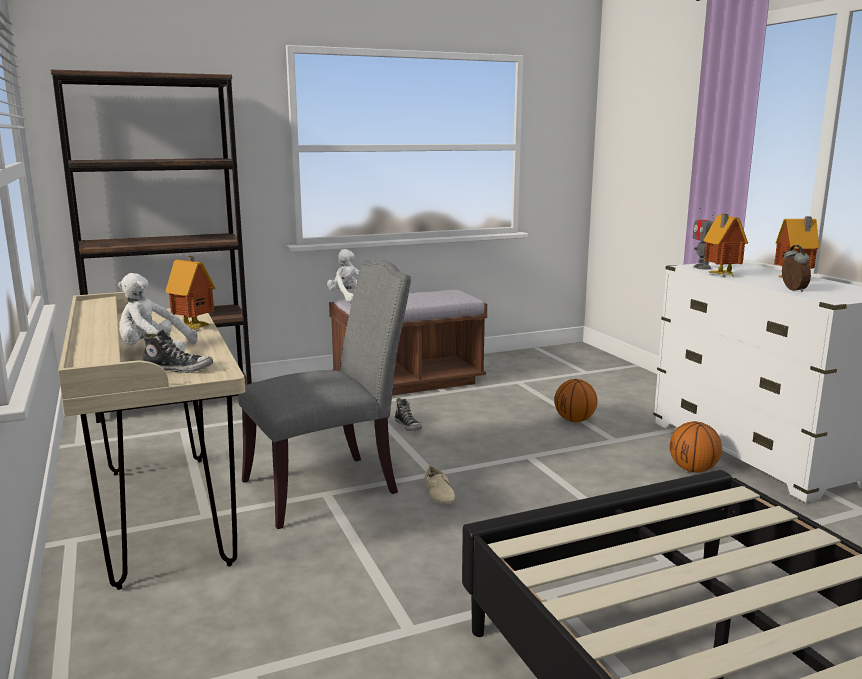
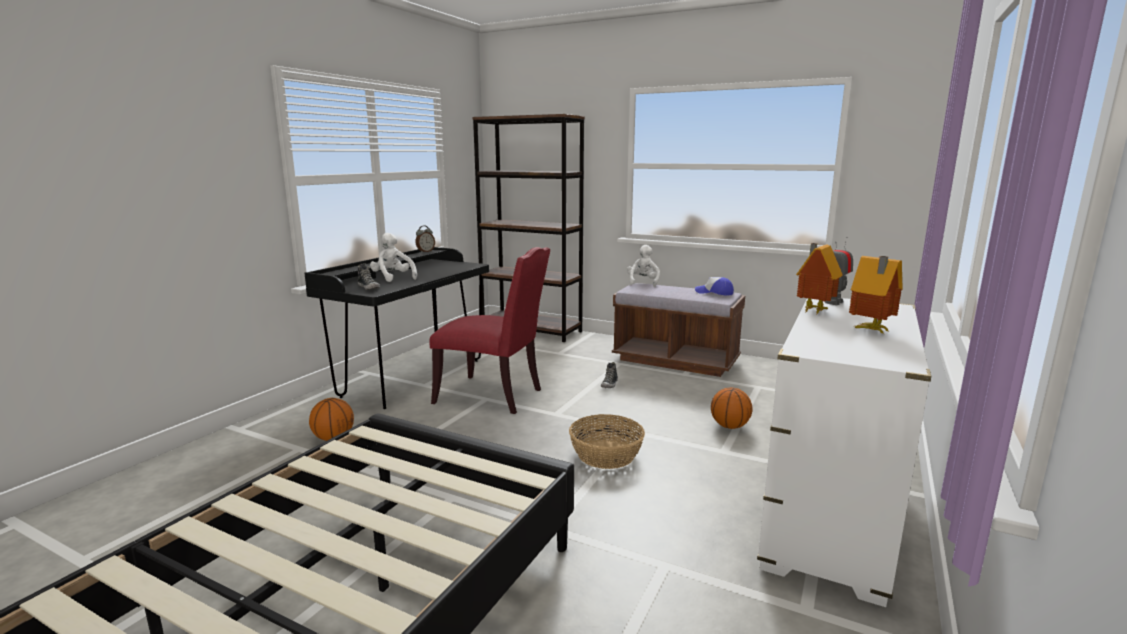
camera: 50 degrees right, 0 degrees up
beige desk [58,292,245,590] -> black desk [305,247,489,409]
toy house [165,256,216,329] -> none
grey chair [238,261,411,529] -> red chair [430,247,550,414]
beige shoe [425,465,455,504] -> none
basketball [670,421,722,473] -> basketball moved to [309,398,354,441]
alarm clock [782,245,811,292] -> alarm clock moved to [415,226,435,253]
none -> basket [569,414,645,469]
none -> cap [695,277,734,295]

